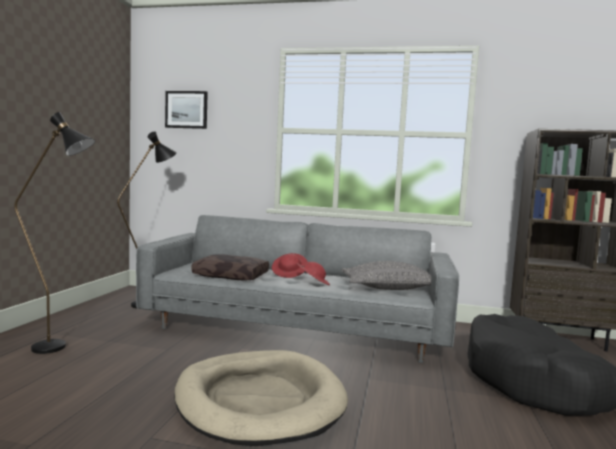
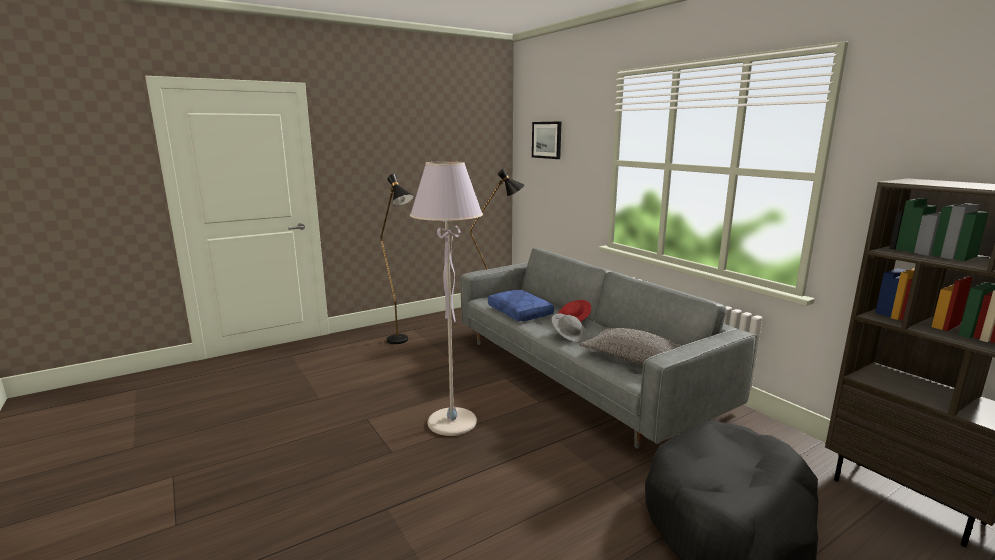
camera: 45 degrees right, 10 degrees up
beige dog bed [174,350,348,446] -> grey floor lamp [410,161,483,436]
brown pillow [191,254,269,281] -> blue pillow [488,290,554,321]
red hat [297,262,330,285] -> grey hat [551,313,587,342]

